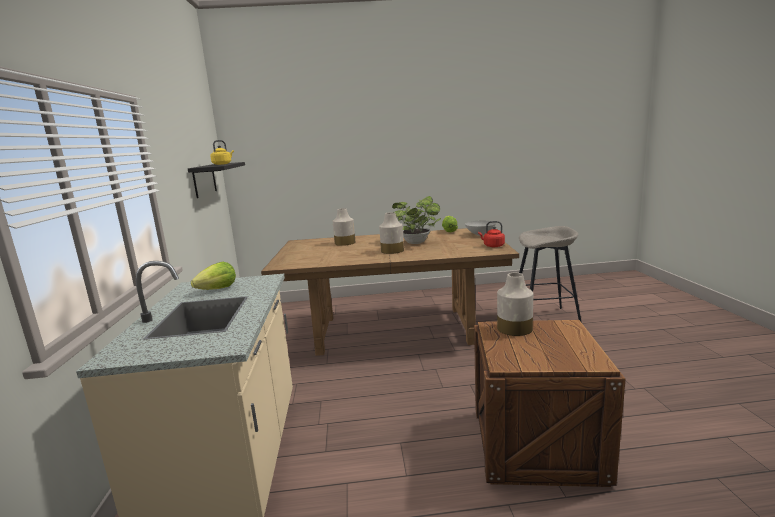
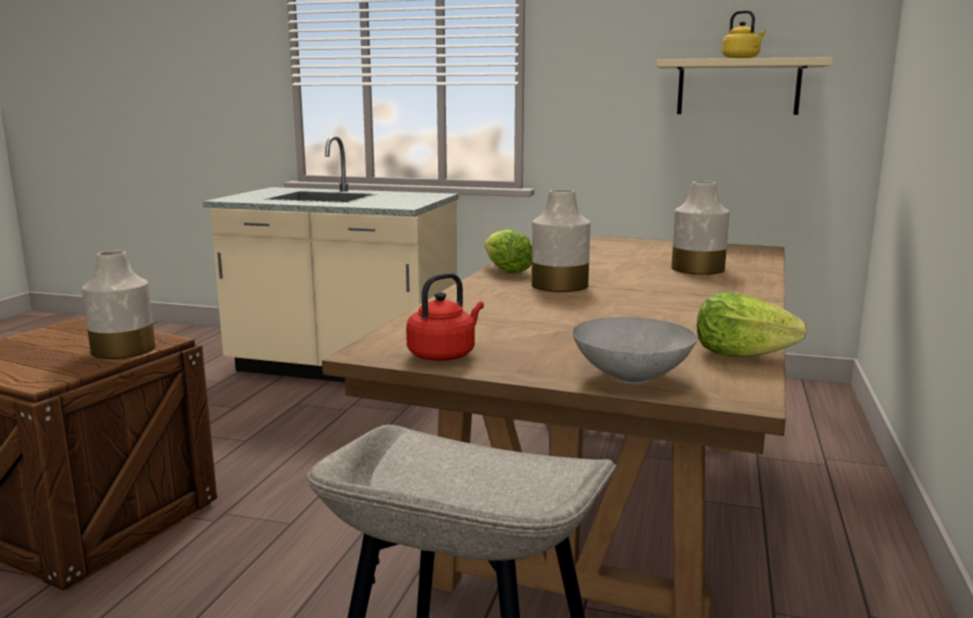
camera: 110 degrees right, 0 degrees up
black shelf [188,162,245,198] -> beige shelf [656,57,833,115]
lettuce [191,262,236,290] -> lettuce moved to [485,229,532,274]
potted plant [392,196,441,244] -> none

